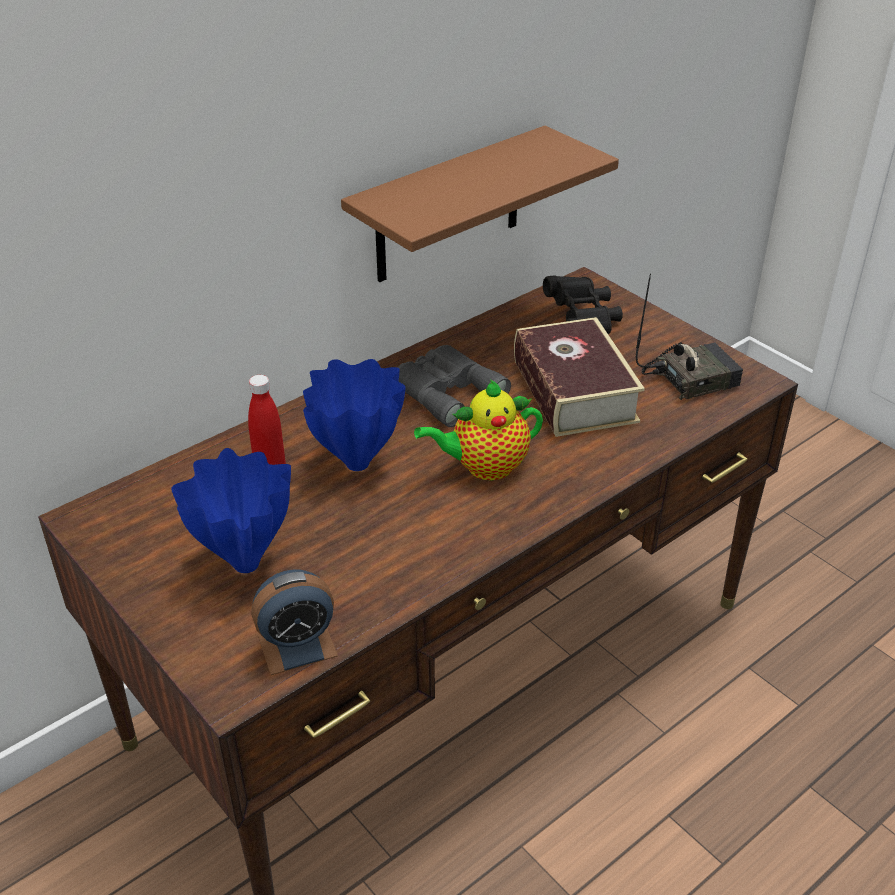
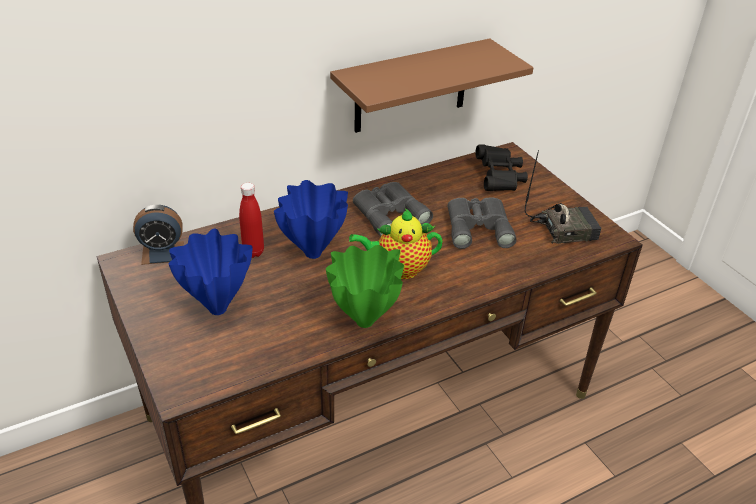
camera: 10 degrees right, 0 degrees up
alarm clock [251,569,338,675] -> alarm clock moved to [133,205,184,265]
book [514,317,645,437] -> grey binoculars [447,197,517,249]
none -> green vase [326,245,404,328]

